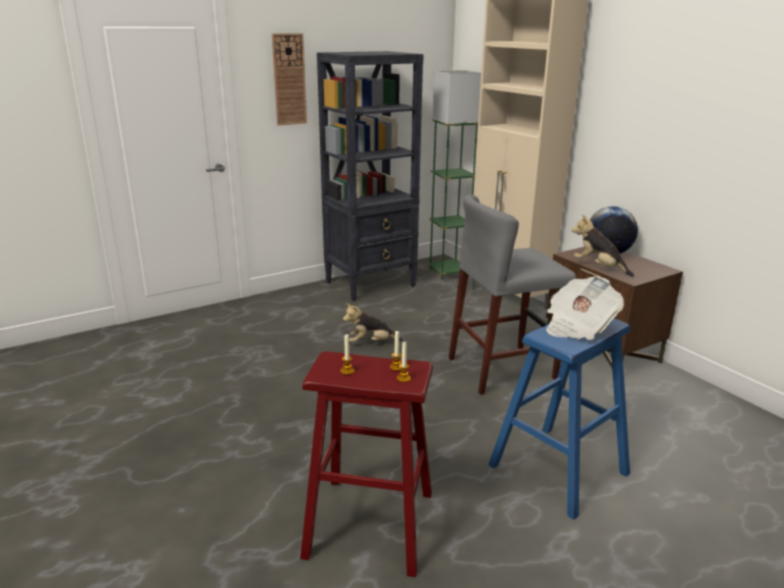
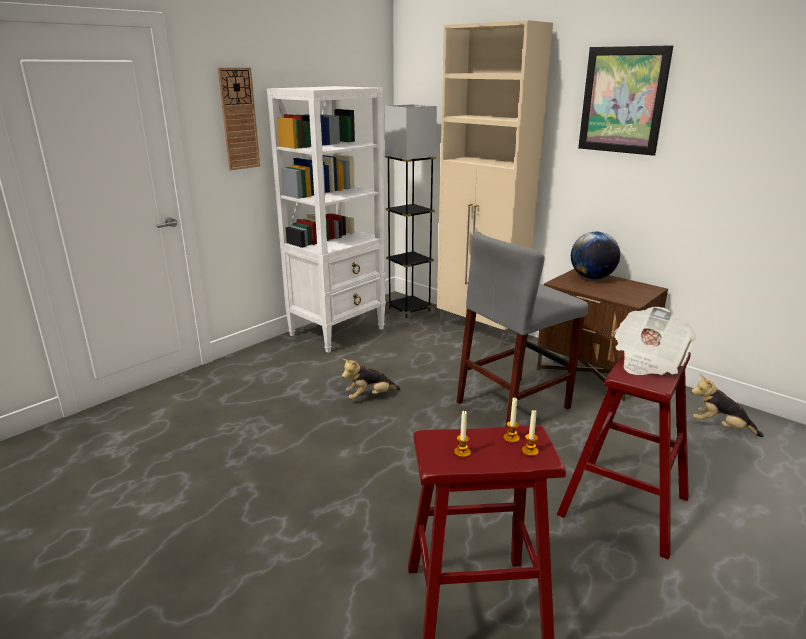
camera: 15 degrees left, 0 degrees up
black bookcase [317,51,424,301] -> white bookcase [267,86,386,353]
green floor lamp [428,70,481,280] -> grey floor lamp [384,104,437,318]
blue stool [488,318,631,520] -> red stool [557,352,691,560]
plush toy [572,214,634,277] -> plush toy moved to [691,374,764,437]
none -> picture [578,45,673,156]

